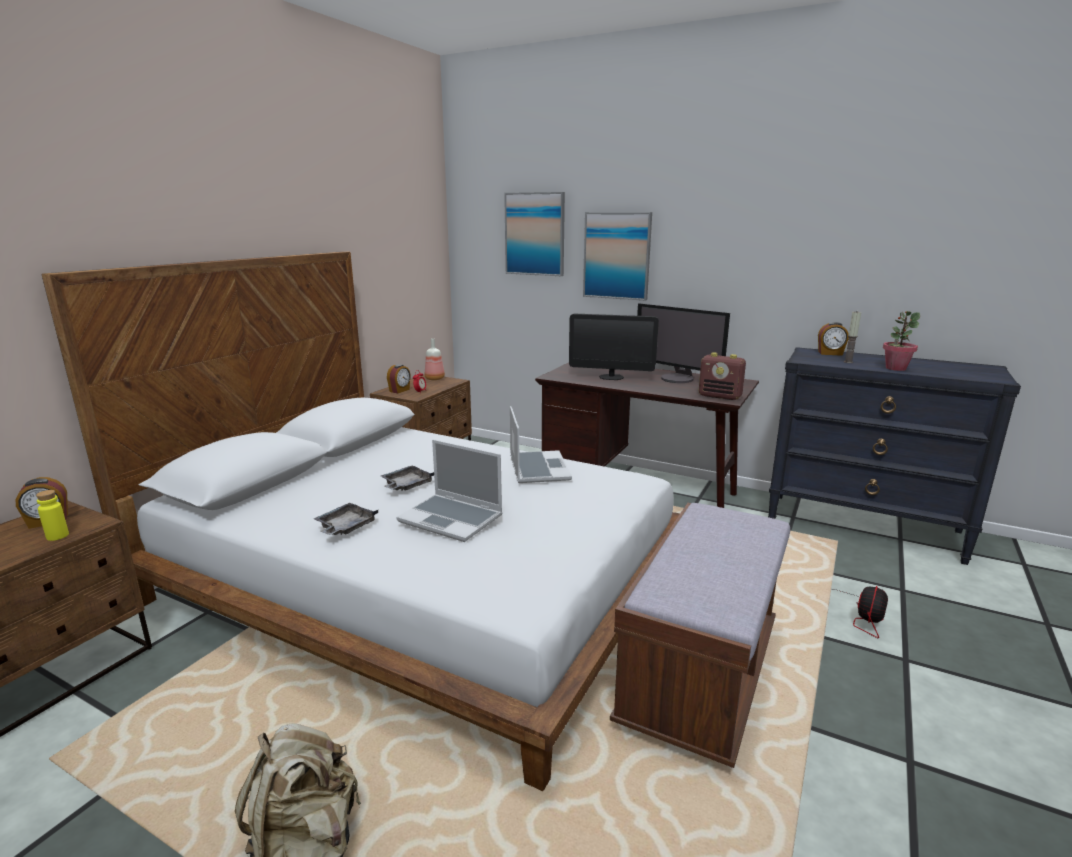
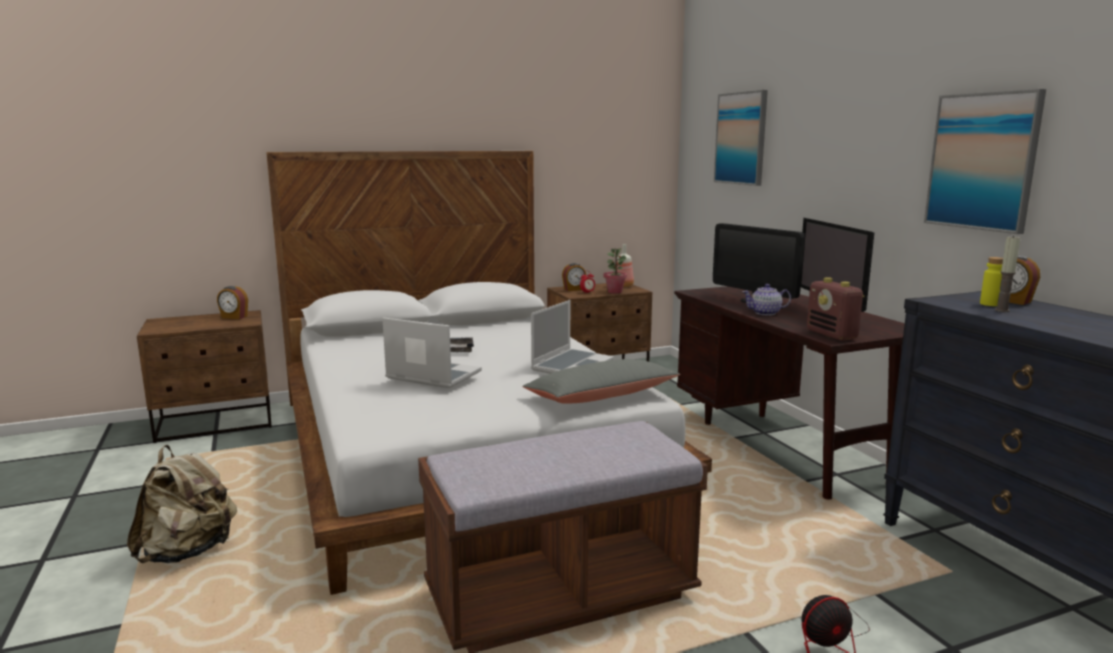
camera: 40 degrees right, 5 degrees down
yellow bottle [36,490,69,541] -> yellow bottle moved to [980,257,1003,306]
grey tray [314,503,378,535] -> none
laptop [396,440,503,542] -> laptop turned 135 degrees clockwise [382,317,482,388]
picture [583,212,652,301] -> picture moved to [924,89,1046,234]
potted plant [883,311,920,371] -> potted plant moved to [604,248,627,294]
none -> grey pillow [522,359,680,404]
none -> teapot [742,284,791,316]

